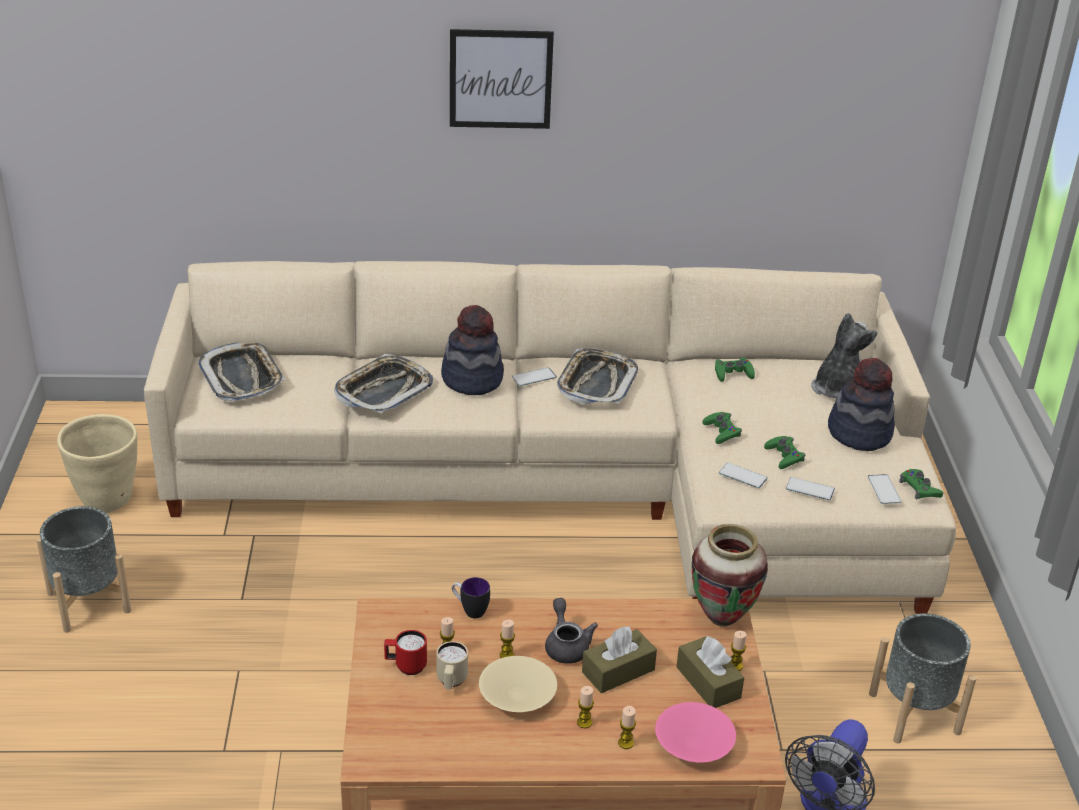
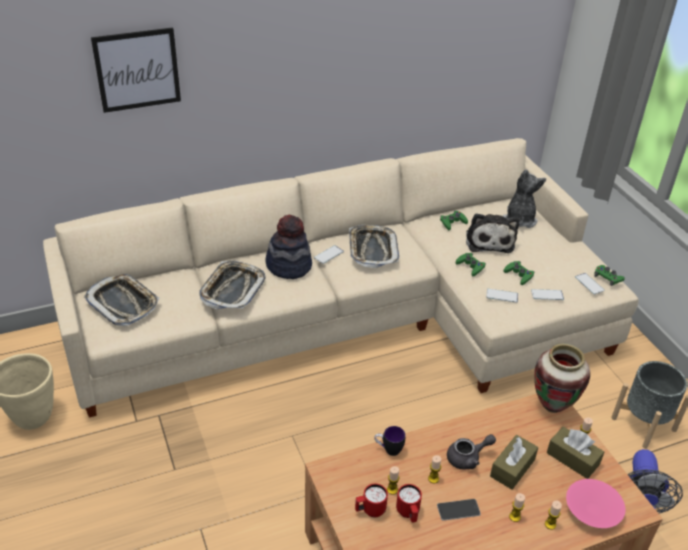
camera: 20 degrees left, 5 degrees up
grey planter [37,506,131,633] -> none
beige mug [436,641,468,690] -> red mug [396,484,422,522]
picture [450,29,554,129] -> picture moved to [91,27,181,113]
beige bowl [479,656,557,712] -> phone [437,499,481,521]
grey teapot [545,598,598,664] -> grey teapot turned 105 degrees clockwise [447,434,496,470]
hat [828,358,895,451] -> none
none -> plush toy [466,213,519,253]

